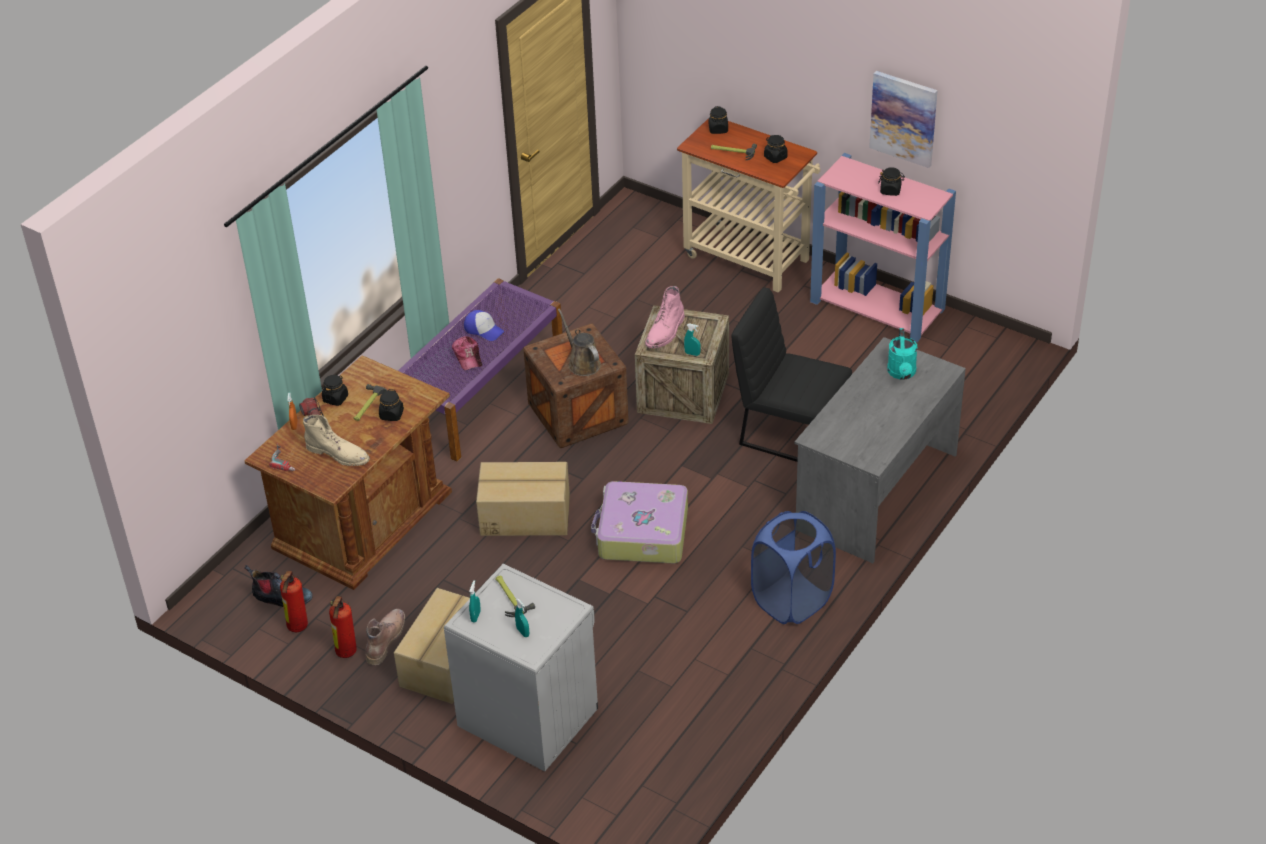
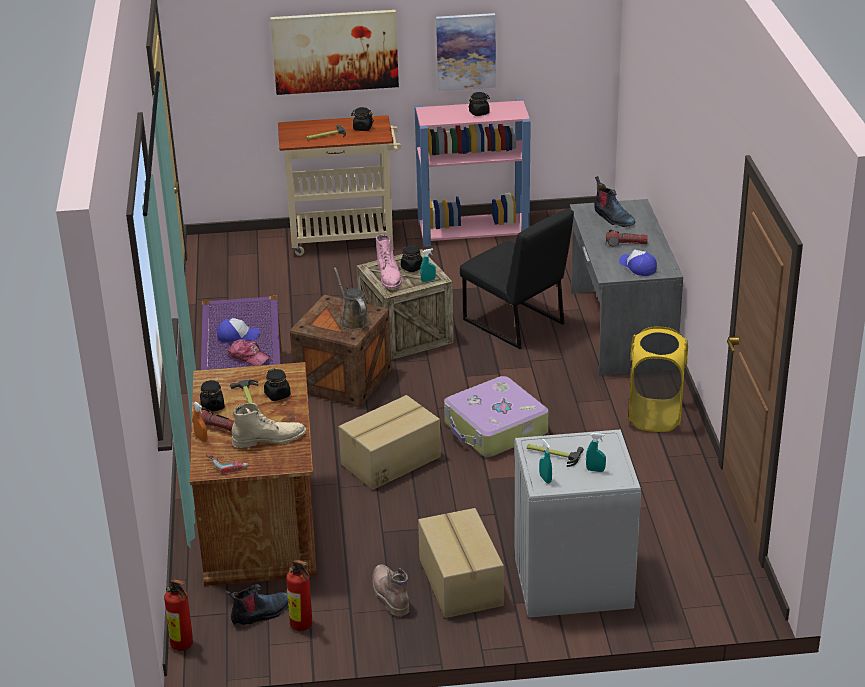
camera: 40 degrees left, 10 degrees down
fire extinguisher [329,596,357,658] -> fire extinguisher moved to [164,579,193,651]
brown watering can [558,308,601,376] -> brown watering can turned 45 degrees clockwise [334,267,370,330]
black jar [709,106,728,134] -> black jar moved to [401,246,423,272]
black chair [731,287,852,462] -> black chair turned 120 degrees counterclockwise [460,209,574,349]
blue laundry basket [751,511,836,624] -> yellow laundry basket [629,326,688,432]
turquoise watering can [887,328,917,380] -> boot [594,176,635,227]
none -> picture [270,10,399,95]
none -> flashlight [606,229,648,247]
none -> cap [619,250,657,276]

